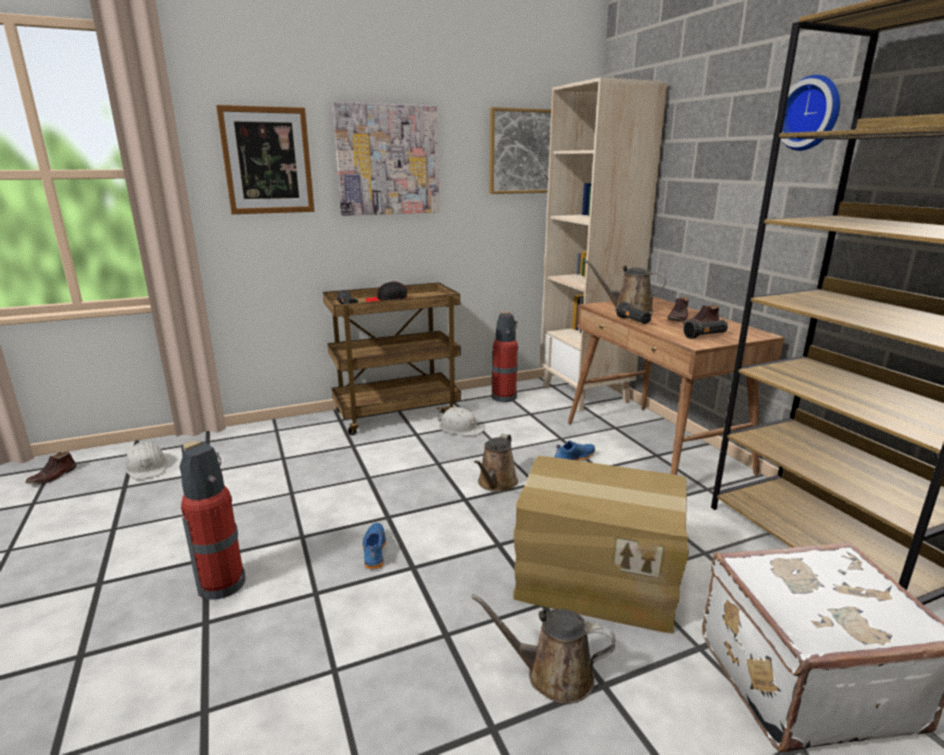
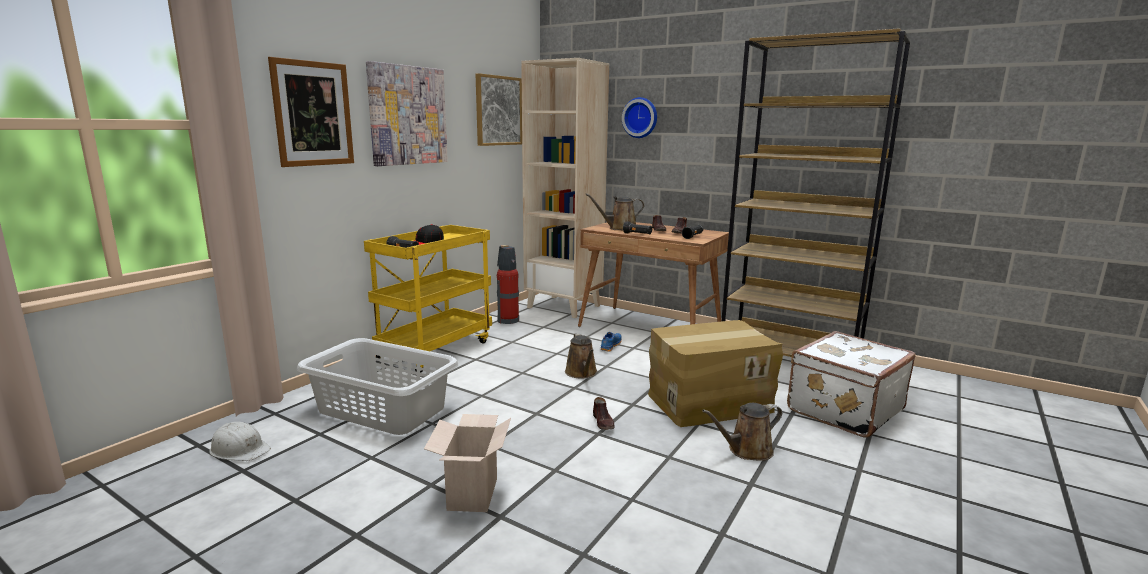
camera: 35 degrees left, 5 degrees down
brown shoe [25,451,77,484] -> brown shoe moved to [593,397,615,430]
fire extinguisher [179,441,246,600] -> cardboard box [424,414,511,512]
brown cart [323,283,461,435] -> yellow cart [364,225,492,373]
blue shoe [363,523,386,569] -> none
white hard hat [438,407,484,436] -> none
wall clock [775,75,840,151] -> wall clock moved to [622,97,657,138]
none -> grey laundry basket [297,338,458,435]

